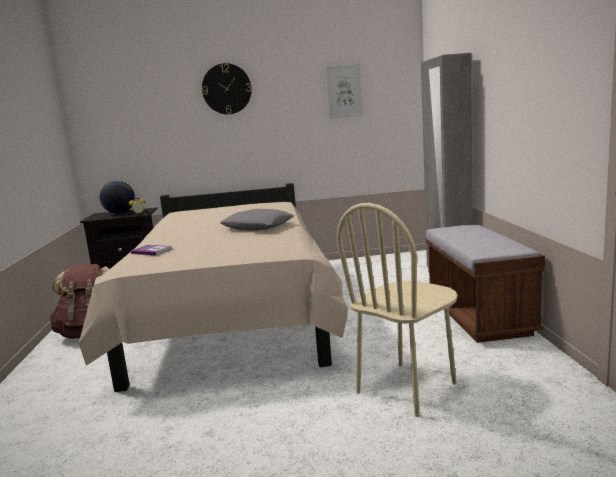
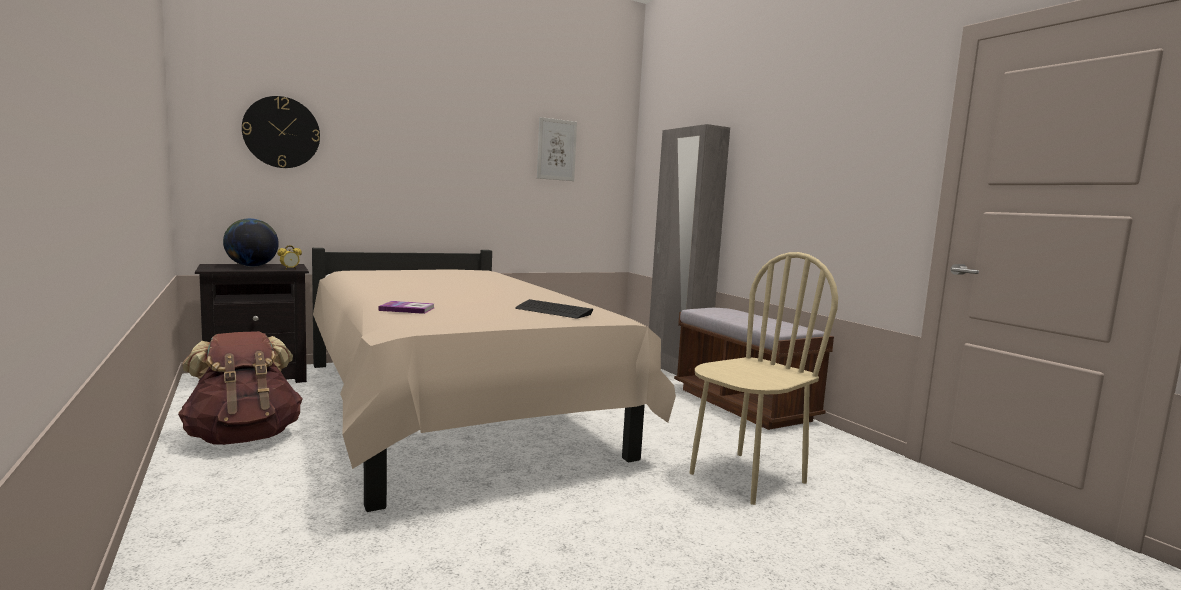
camera: 25 degrees left, 5 degrees down
wall clock [202,63,252,114] -> wall clock moved to [242,96,320,168]
grey pillow [220,209,295,231] -> none
beige chair [337,203,458,417] -> beige chair turned 150 degrees counterclockwise [689,252,838,505]
none -> keyboard [515,299,593,318]

